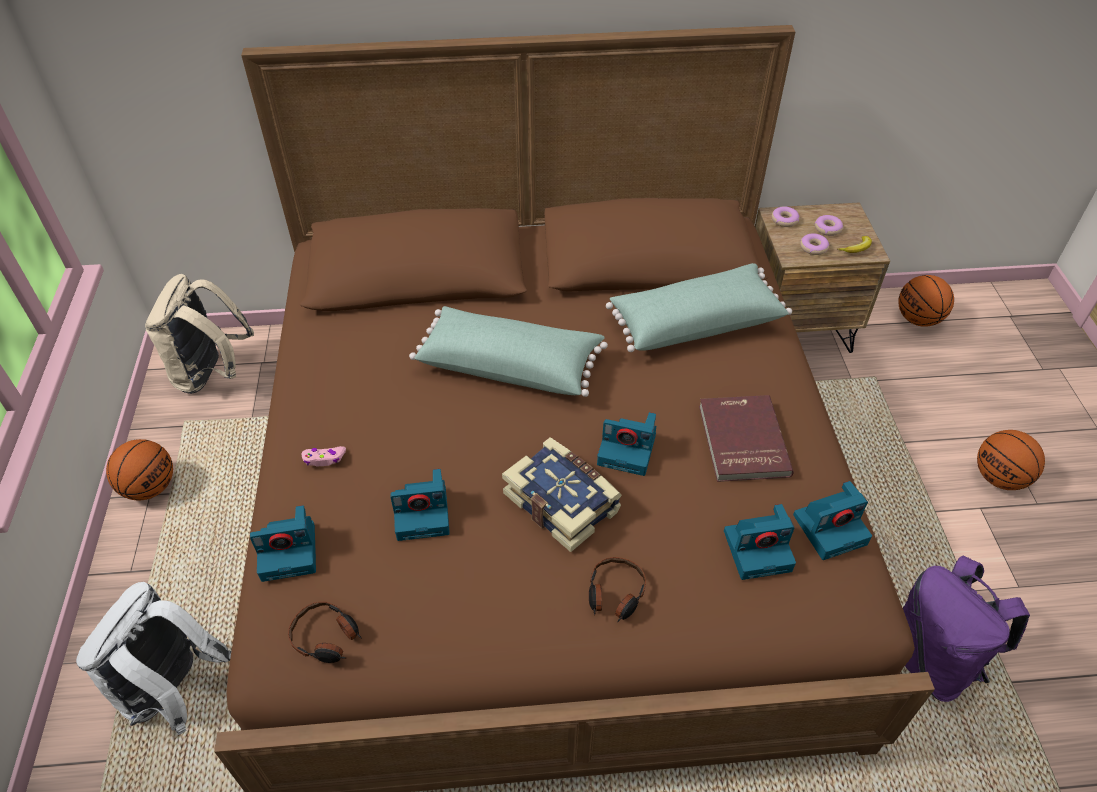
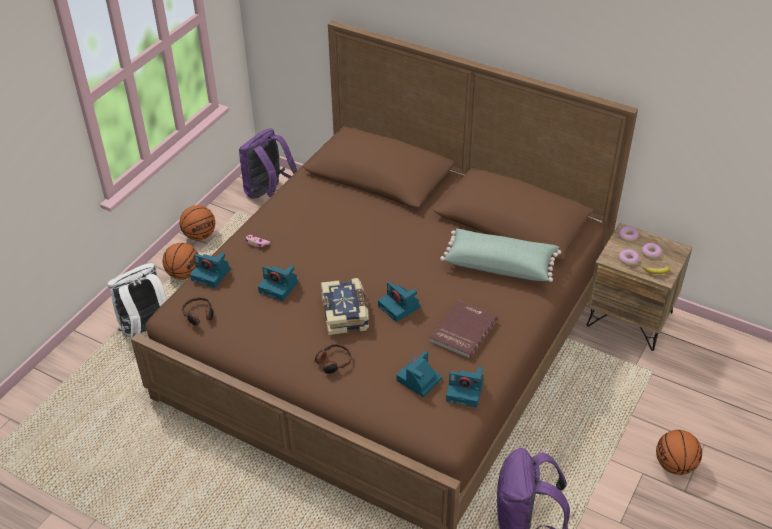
camera: 35 degrees right, 5 degrees down
beige backpack [145,274,254,394] -> purple backpack [239,128,297,199]
green pillow [409,306,608,397] -> none
camera [724,504,796,580] -> camera turned 105 degrees clockwise [396,351,442,397]
basketball [898,275,954,327] -> basketball moved to [162,243,198,279]

